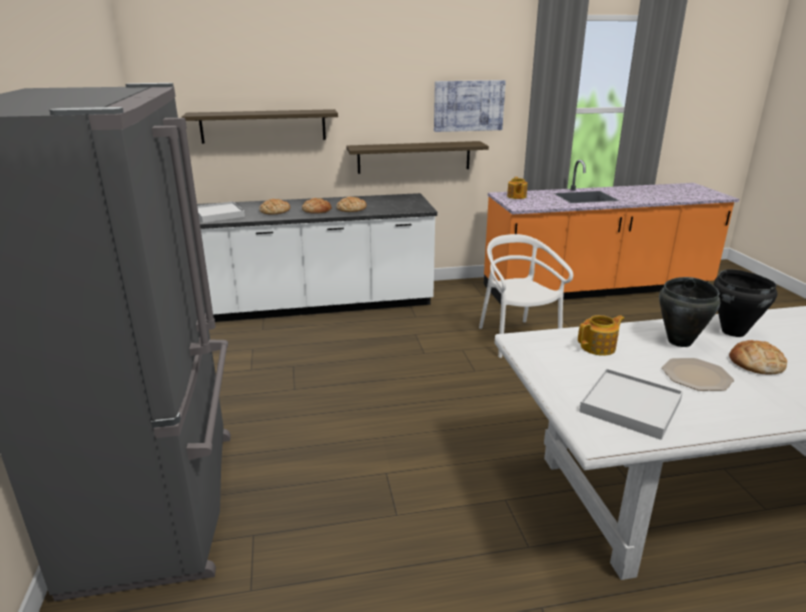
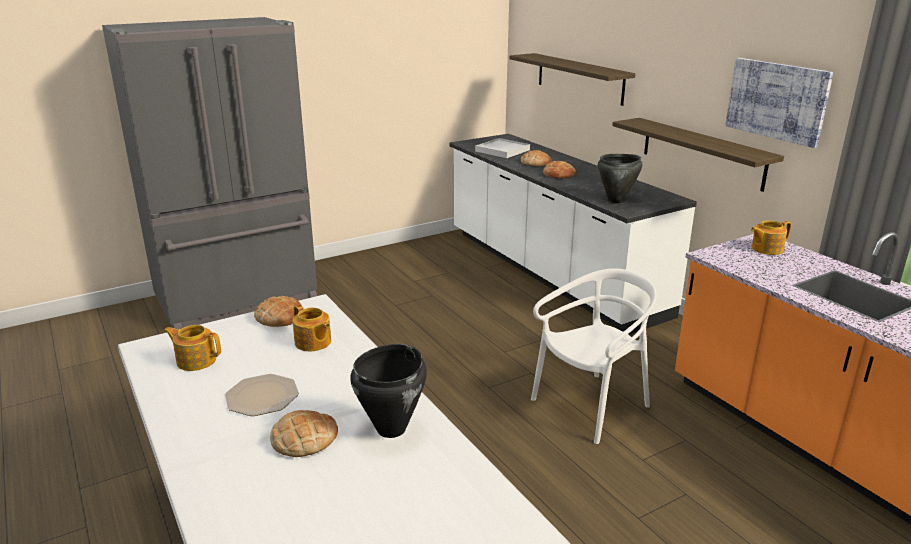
camera: 70 degrees right, 0 degrees up
bread [336,197,367,212] -> bread moved to [254,296,301,327]
white tray [579,369,683,440] -> teapot [164,325,221,371]
black cooking pot [659,277,720,347] -> black cooking pot moved to [598,154,642,204]

